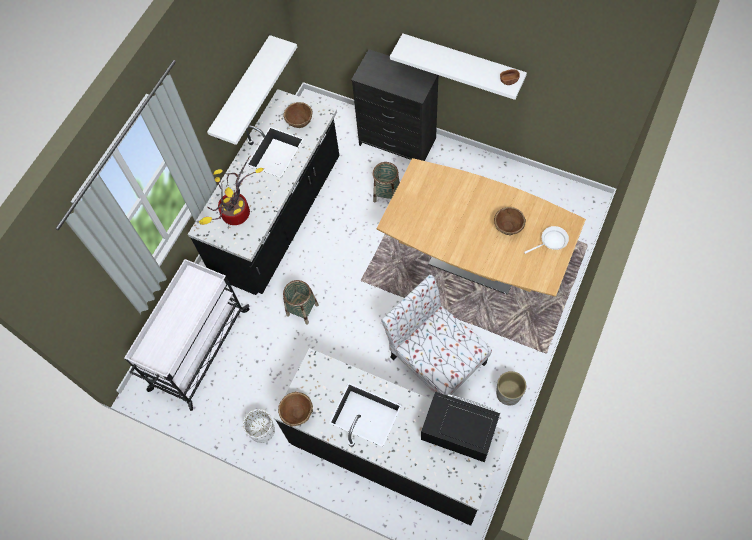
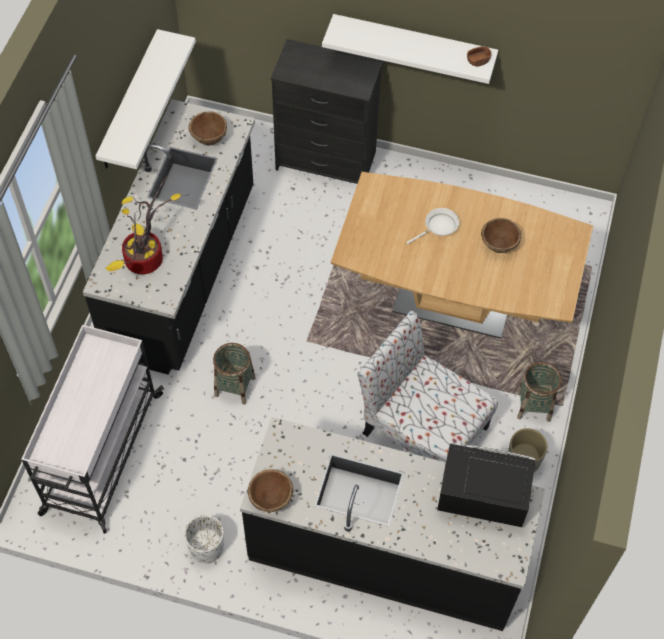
camera: 15 degrees left, 5 degrees down
basket [373,162,400,202] -> basket moved to [517,362,562,422]
white frying pan [524,226,569,254] -> white frying pan moved to [406,208,459,244]

